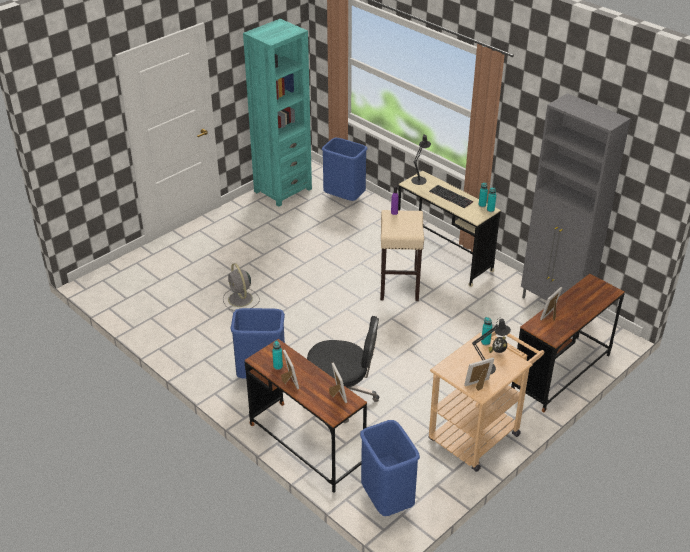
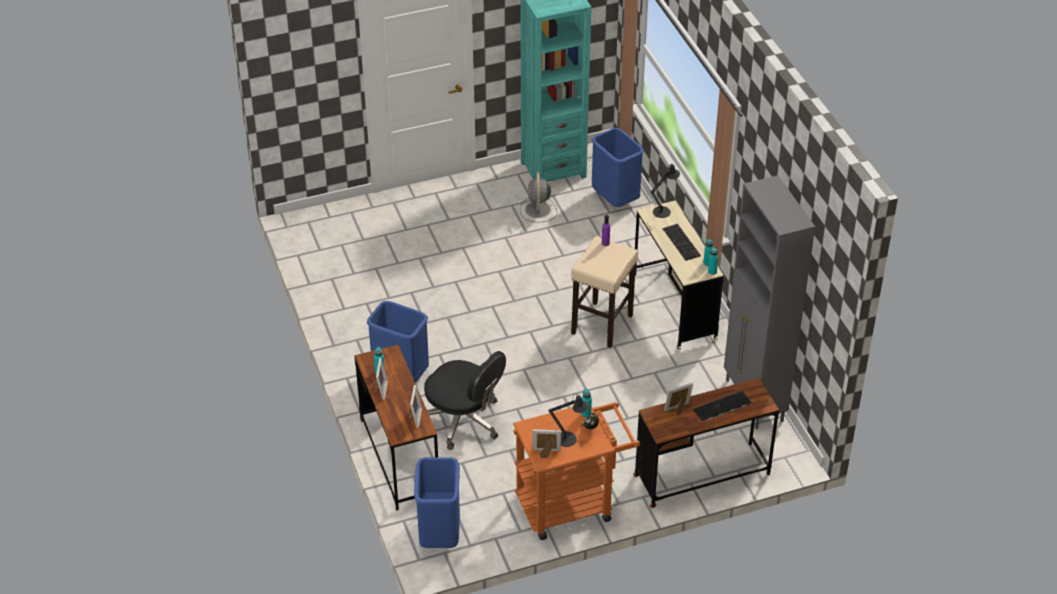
camera: 25 degrees right, 5 degrees up
grey fan [223,263,260,311] -> grey fan moved to [520,172,557,222]
beige cart [428,331,544,472] -> orange cart [513,402,640,540]
none -> keyboard [693,391,752,422]

